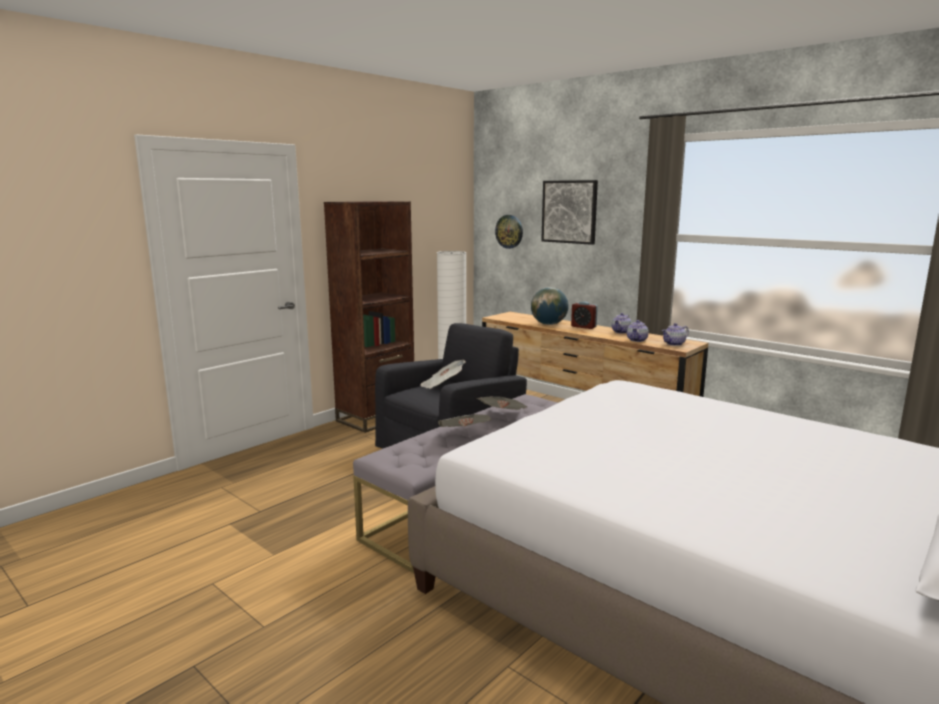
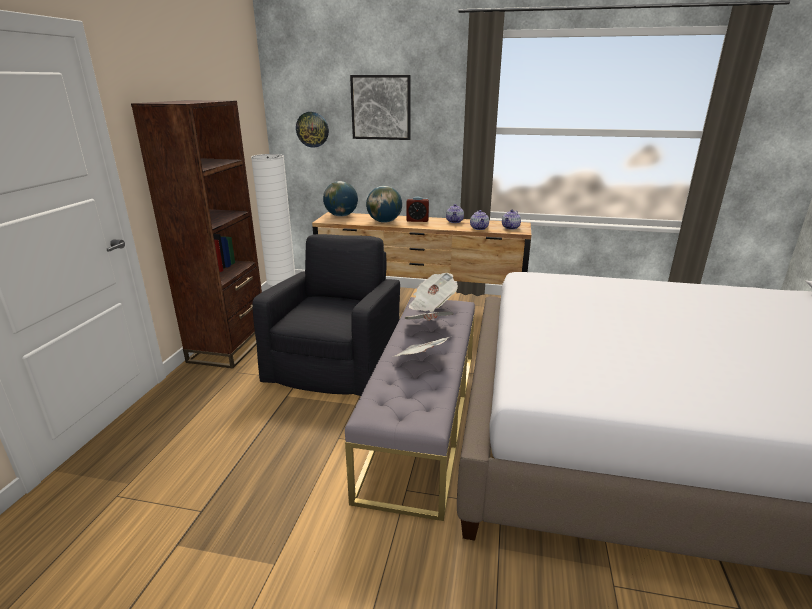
camera: 30 degrees left, 10 degrees up
newspaper [420,360,466,389] -> newspaper moved to [409,273,458,312]
none -> globe [323,181,358,217]

